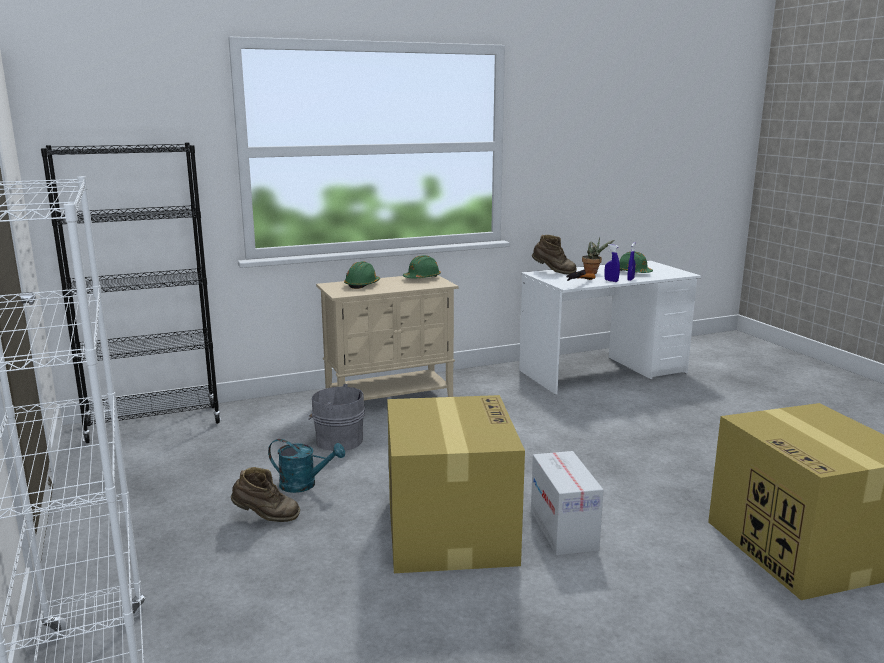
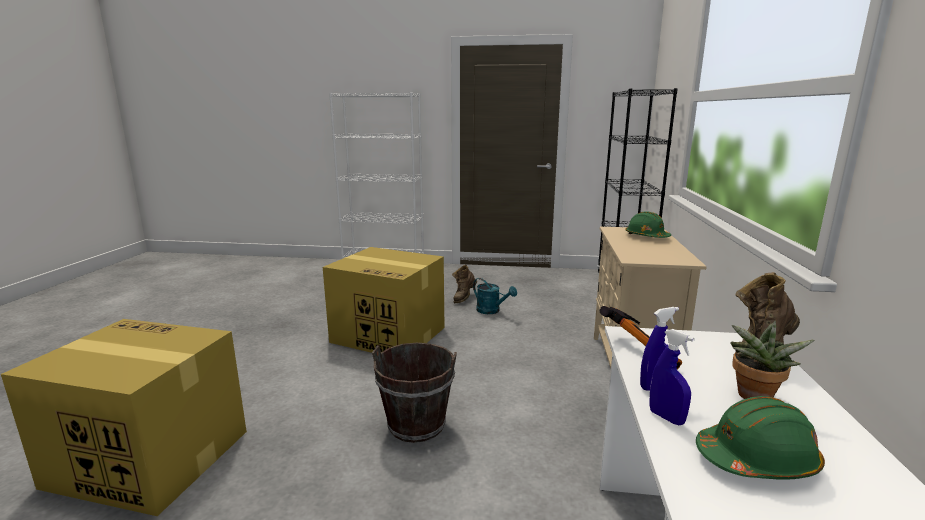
camera: 120 degrees right, 0 degrees up
turquoise watering can [268,439,345,493] -> turquoise watering can turned 90 degrees counterclockwise [473,278,517,314]
grey bucket [308,384,365,451] -> none
green hard hat [403,255,441,278] -> none
cardboard box [531,451,604,555] -> none
none -> brown bucket [372,343,457,443]

